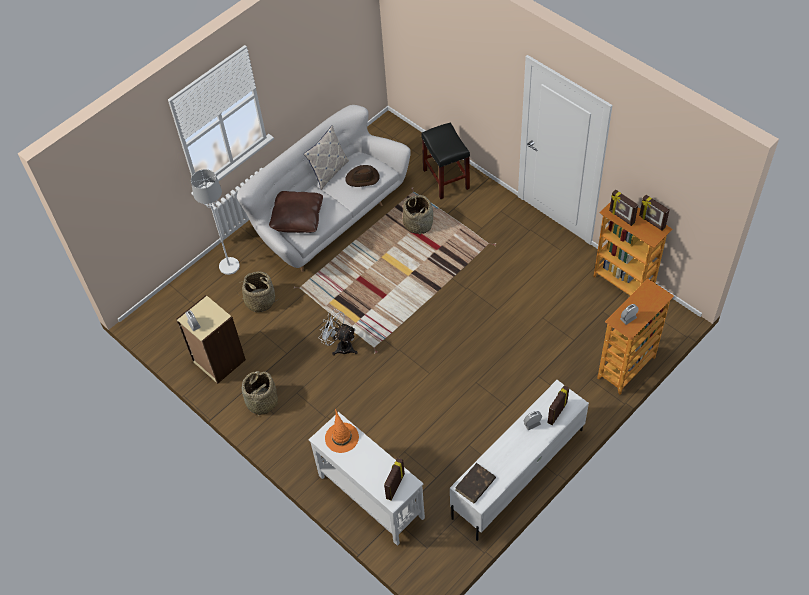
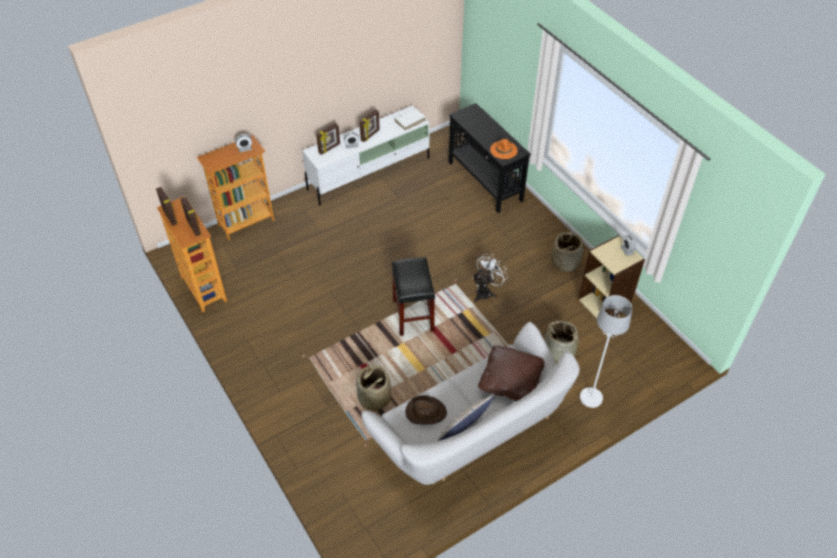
camera: 170 degrees left, 5 degrees down
white console table [309,412,425,546] -> black console table [448,103,531,213]
white fan [319,309,357,355] -> white fan turned 90 degrees counterclockwise [472,253,508,303]
picture frame [384,458,405,501] -> picture frame moved to [360,109,380,142]
black stool [421,122,470,199] -> black stool moved to [392,257,435,336]
brown book [455,463,496,503] -> white book [394,108,426,130]

